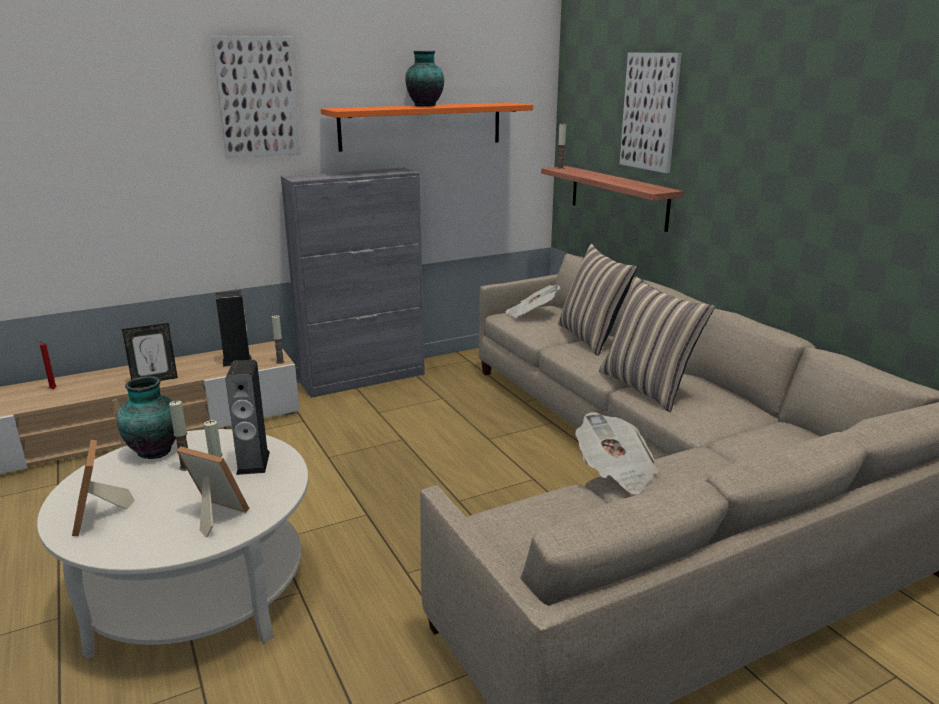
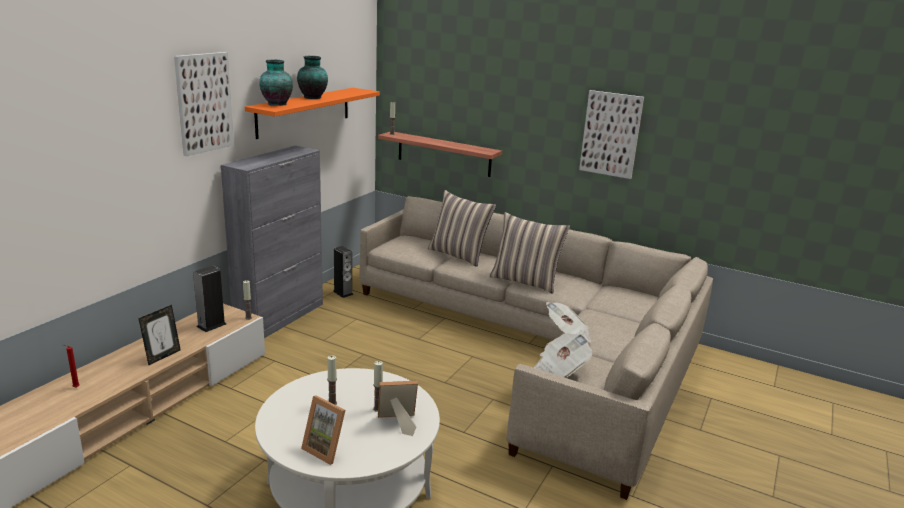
camera: 35 degrees left, 0 degrees up
vase [117,376,176,459] -> vase moved to [259,60,293,106]
speaker [225,360,270,475] -> speaker moved to [333,246,354,298]
newspaper [506,285,560,318] -> newspaper moved to [534,333,592,377]
picture [620,53,682,173] -> picture moved to [579,90,644,179]

